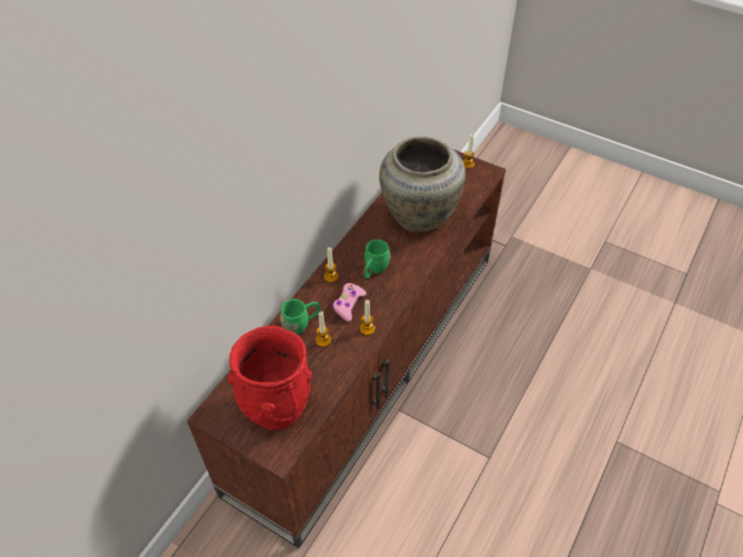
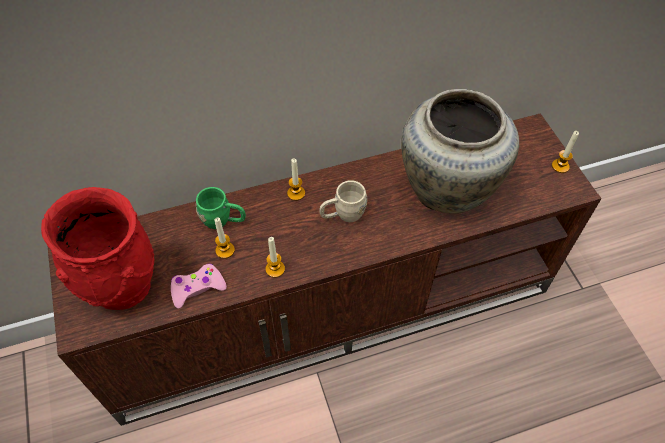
camera: 40 degrees right, 5 degrees up
pink game controller [332,283,366,322] -> pink game controller moved to [171,264,227,309]
green mug [364,239,390,278] -> beige mug [319,180,367,222]

